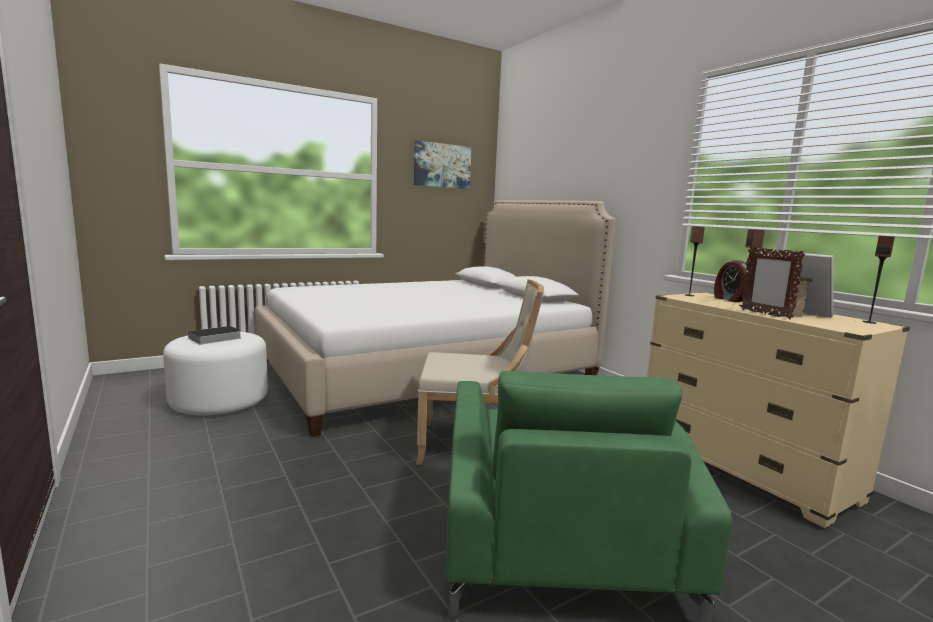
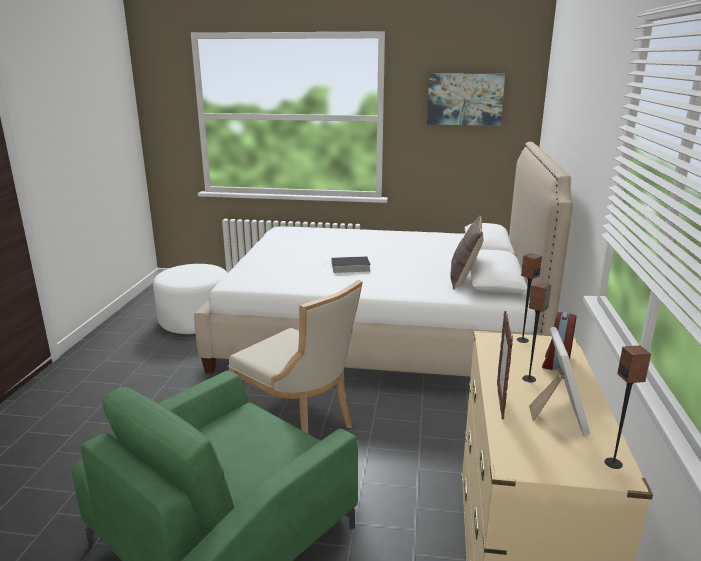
camera: 40 degrees right, 10 degrees up
book [185,326,241,345] -> book moved to [325,256,371,273]
none -> pillow [450,215,483,290]

